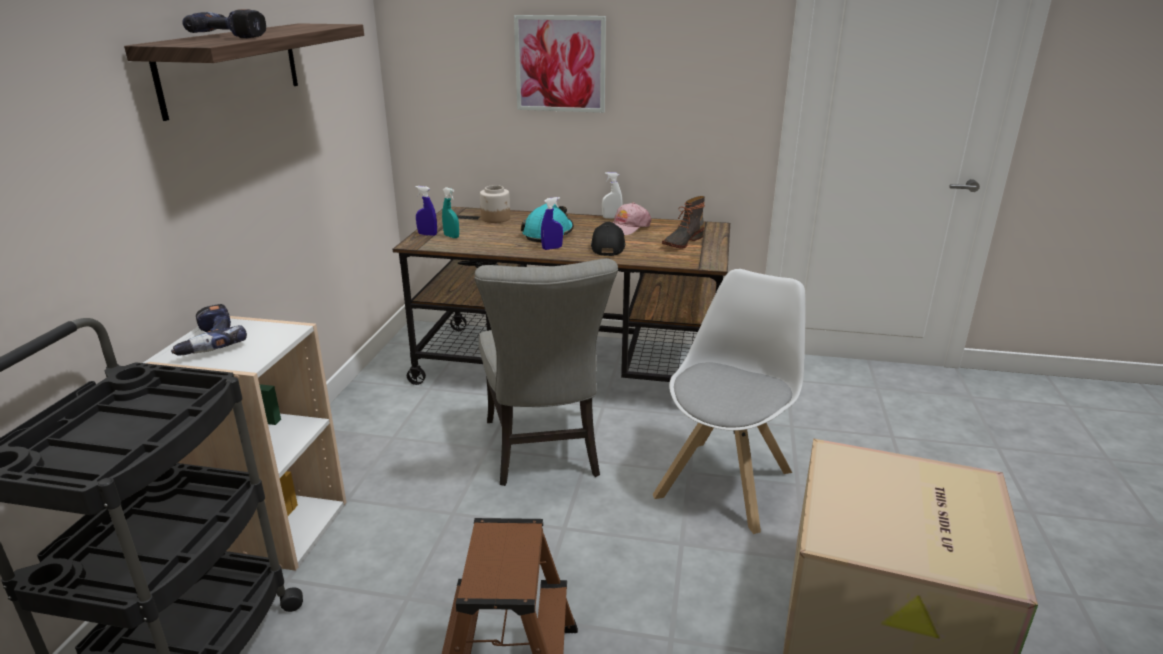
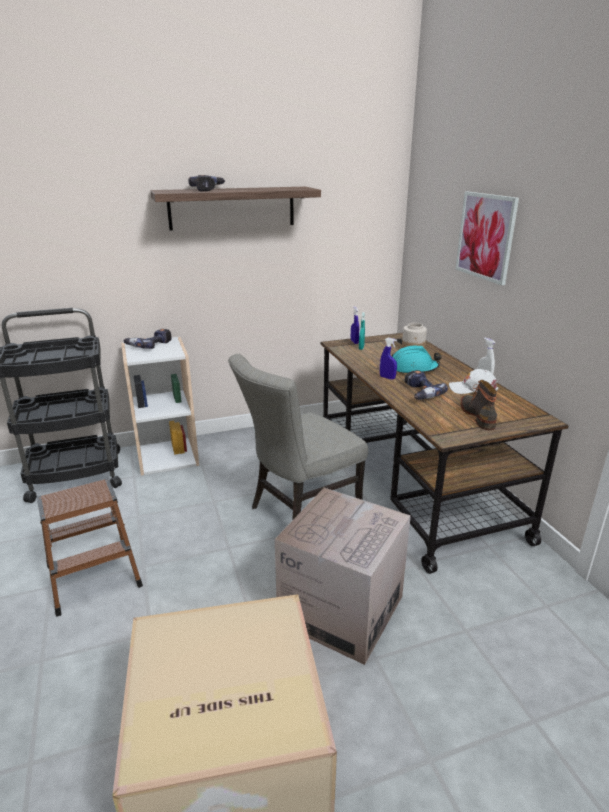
camera: 60 degrees right, 0 degrees up
black cap [591,222,625,256] -> power drill [405,370,448,400]
pink cap [613,203,651,235] -> white cap [449,369,498,394]
chair [653,269,805,534] -> cardboard box [275,488,411,665]
boot [662,196,705,249] -> boot turned 75 degrees clockwise [461,380,497,430]

